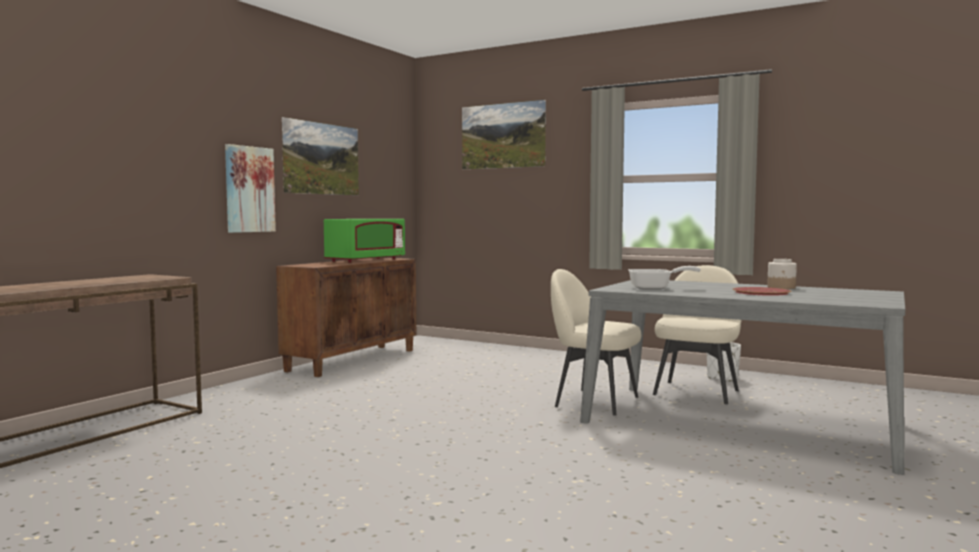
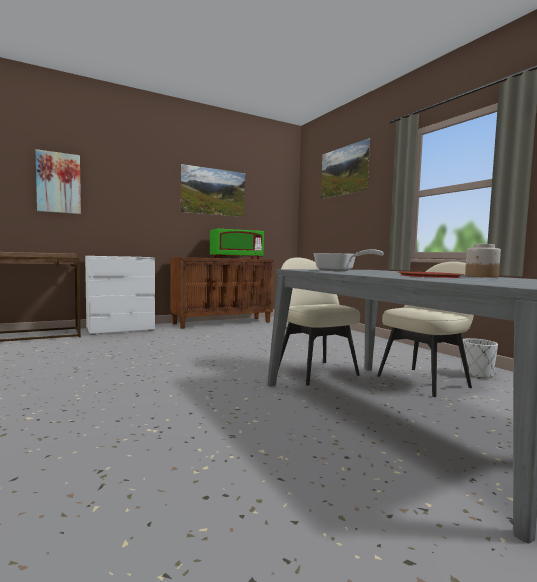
camera: 30 degrees right, 0 degrees up
picture [225,144,276,233] -> picture moved to [35,149,81,214]
none -> white dresser [85,256,155,335]

